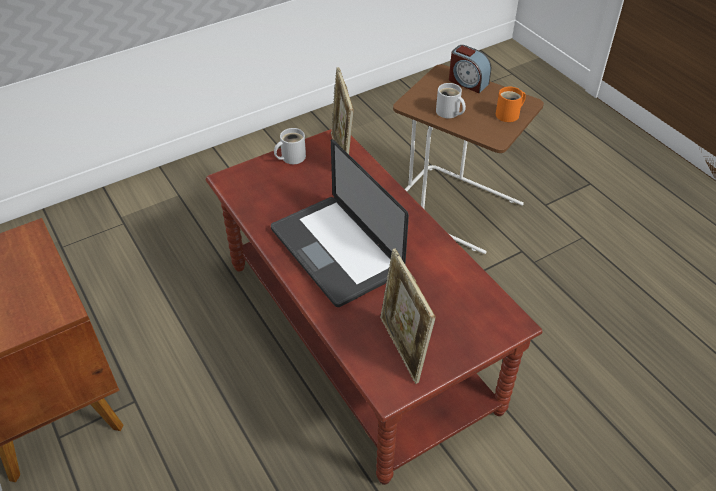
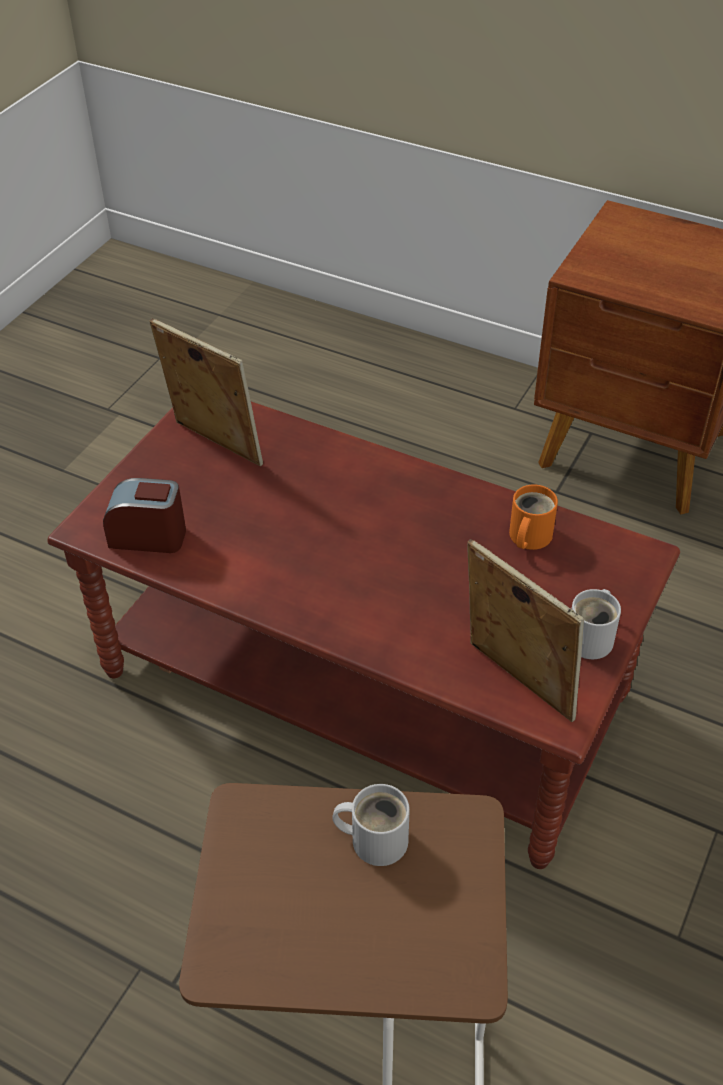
camera: 150 degrees right, 0 degrees up
laptop [271,139,409,307] -> none
alarm clock [449,45,491,93] -> alarm clock moved to [103,478,186,553]
orange mug [496,87,526,122] -> orange mug moved to [509,484,558,550]

